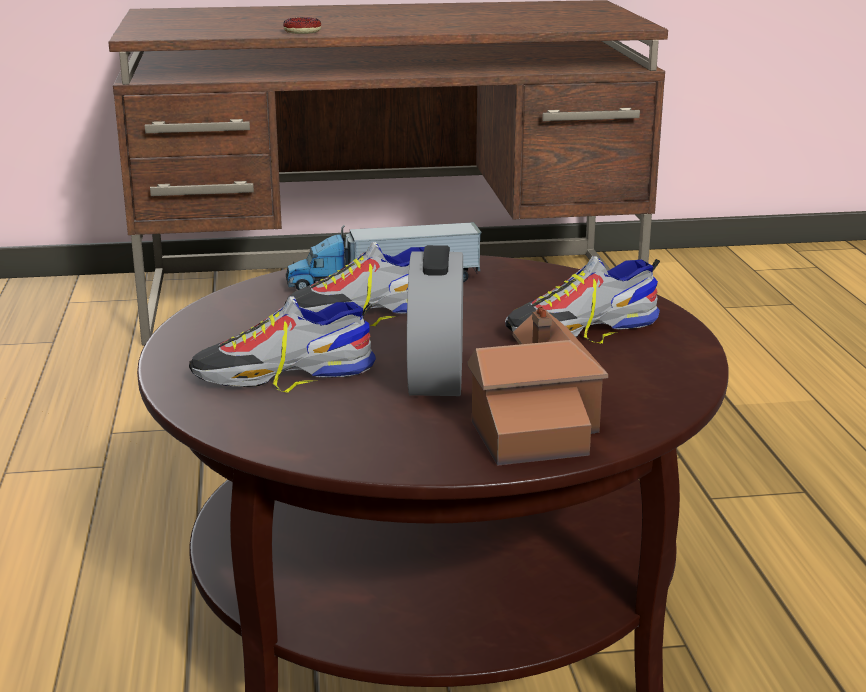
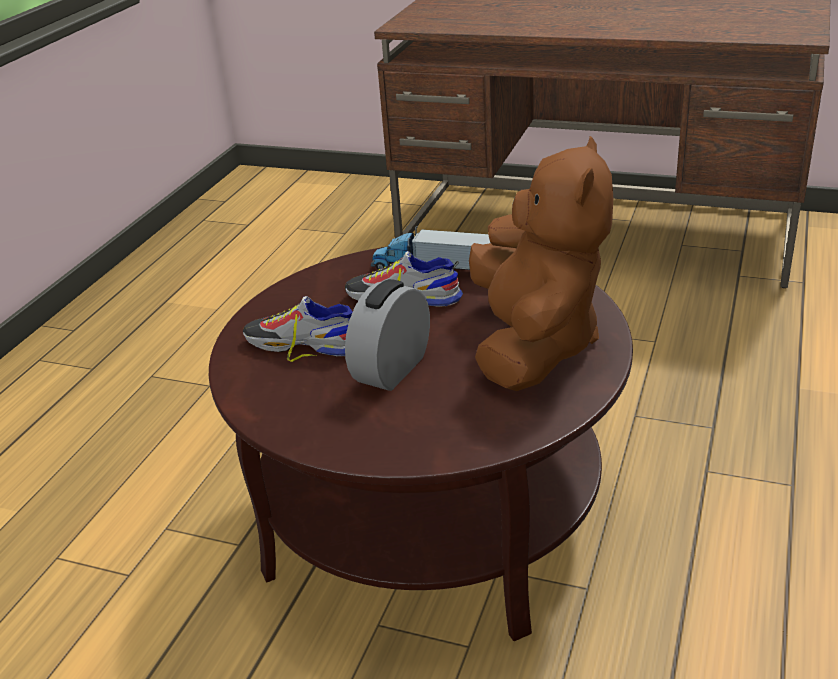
camera: 30 degrees right, 10 degrees up
donut [283,17,321,34] -> none
toy house [468,306,608,466] -> none
shoe [505,256,660,344] -> brown plush toy [469,136,613,391]

